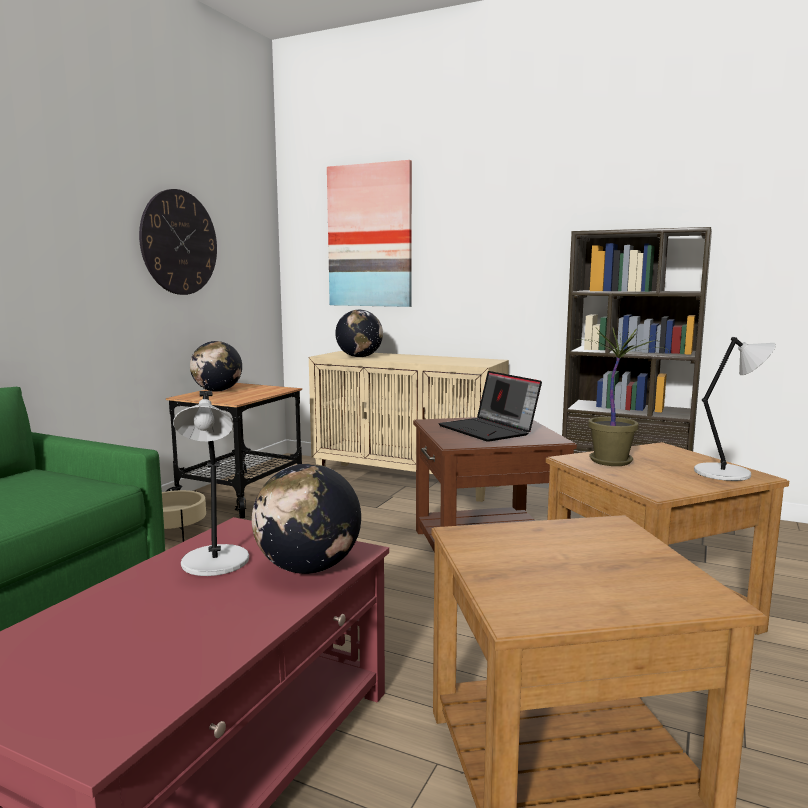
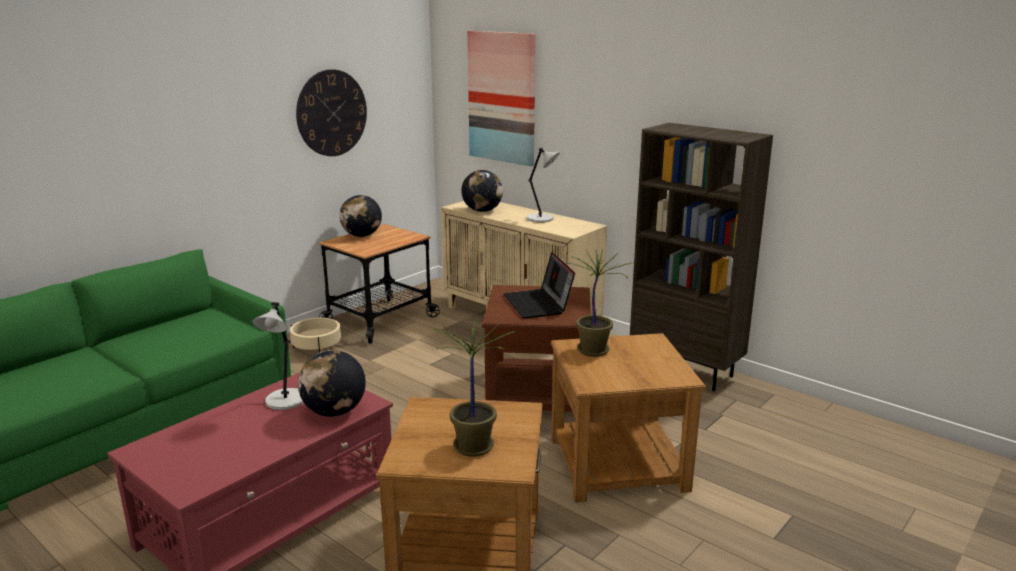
camera: 15 degrees right, 10 degrees up
grey table lamp [694,337,776,481] -> grey table lamp moved to [527,148,560,223]
none -> potted plant [434,318,516,457]

